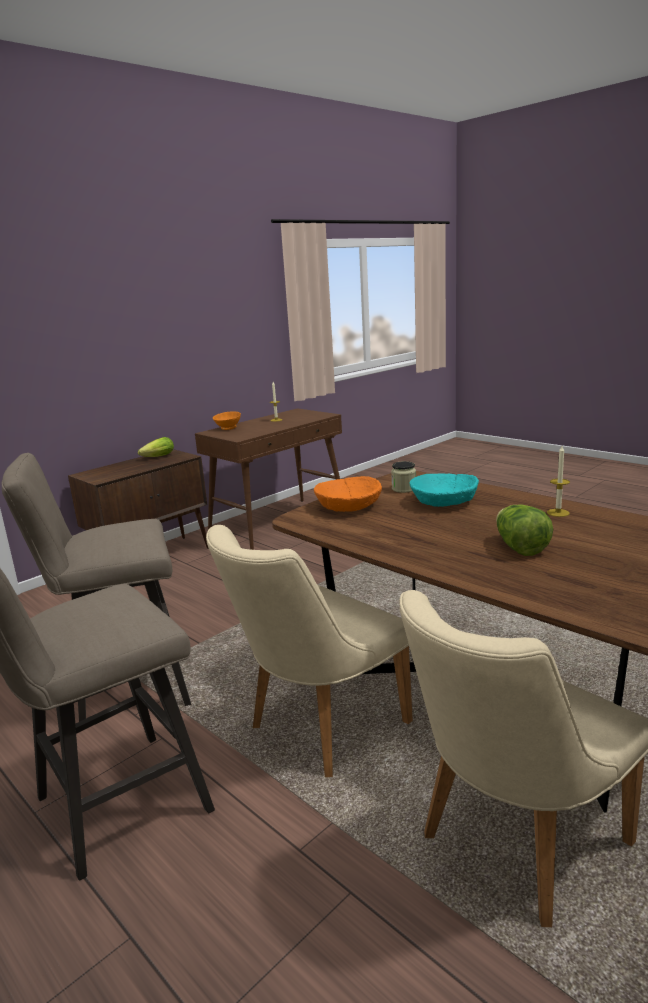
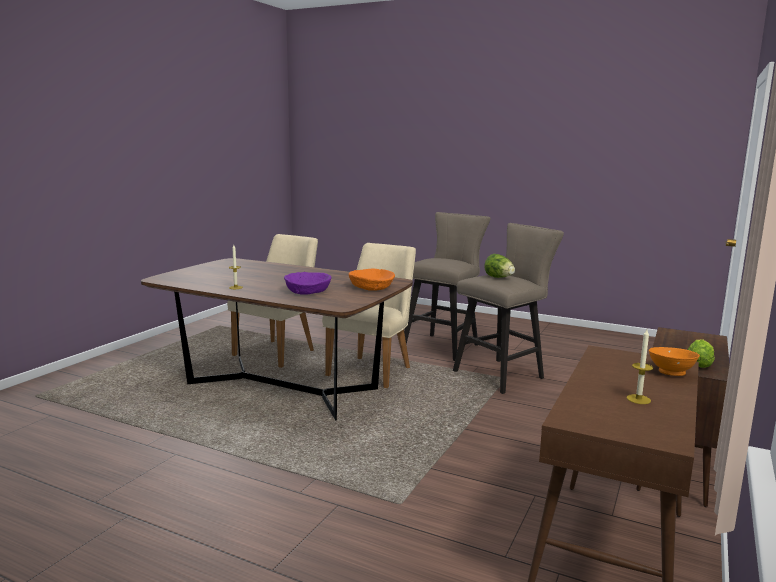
camera: 160 degrees right, 5 degrees down
jar [391,461,416,493] -> none
turquoise bowl [409,473,479,507] -> purple bowl [284,272,331,295]
lettuce [496,505,553,556] -> lettuce moved to [484,254,515,278]

